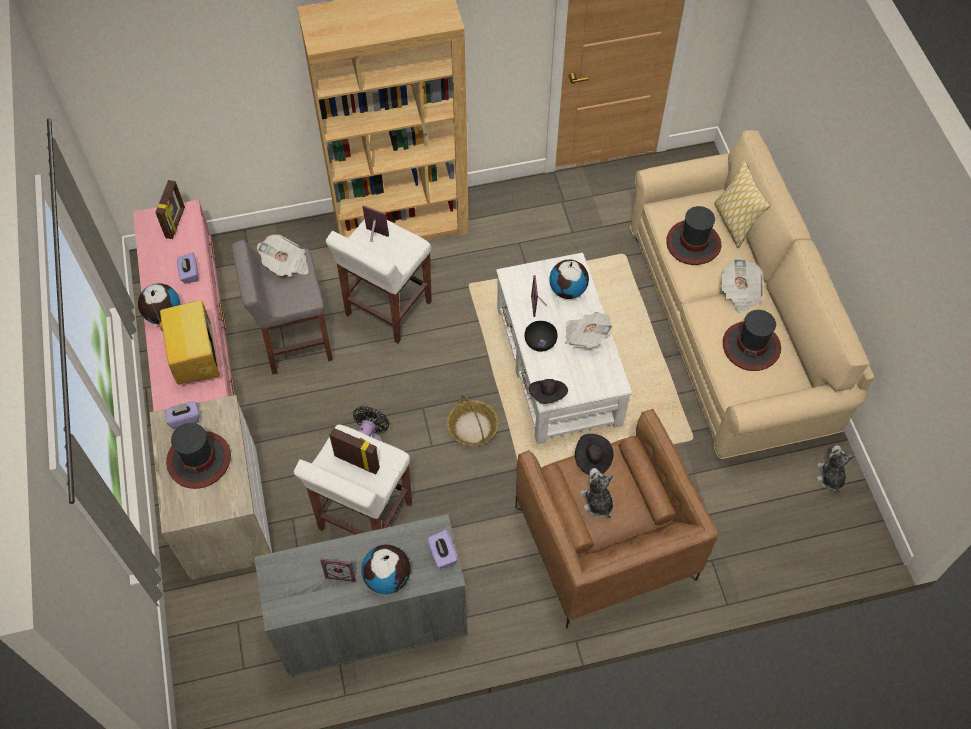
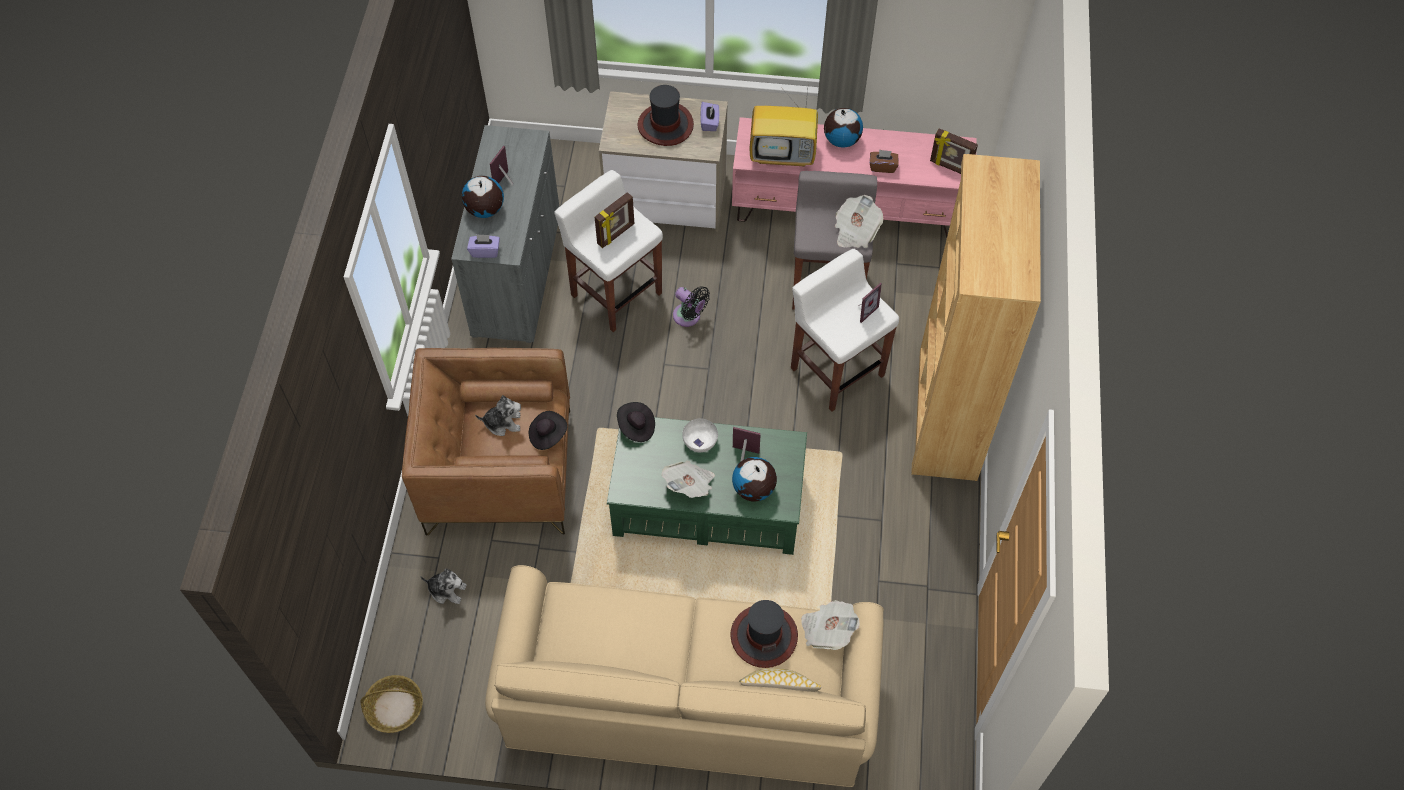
camera: 110 degrees right, 0 degrees up
purple tissue box [177,252,199,284] -> brown tissue box [870,149,898,173]
basket [447,395,498,446] -> basket moved to [360,675,423,733]
white coffee table [496,252,632,444] -> green coffee table [607,417,807,555]
black bowl [524,321,558,352] -> white bowl [682,418,718,452]
newspaper [720,257,764,313] -> newspaper moved to [801,600,860,650]
hat [723,310,781,371] -> none
plush toy [817,445,855,493] -> plush toy moved to [420,569,467,604]

